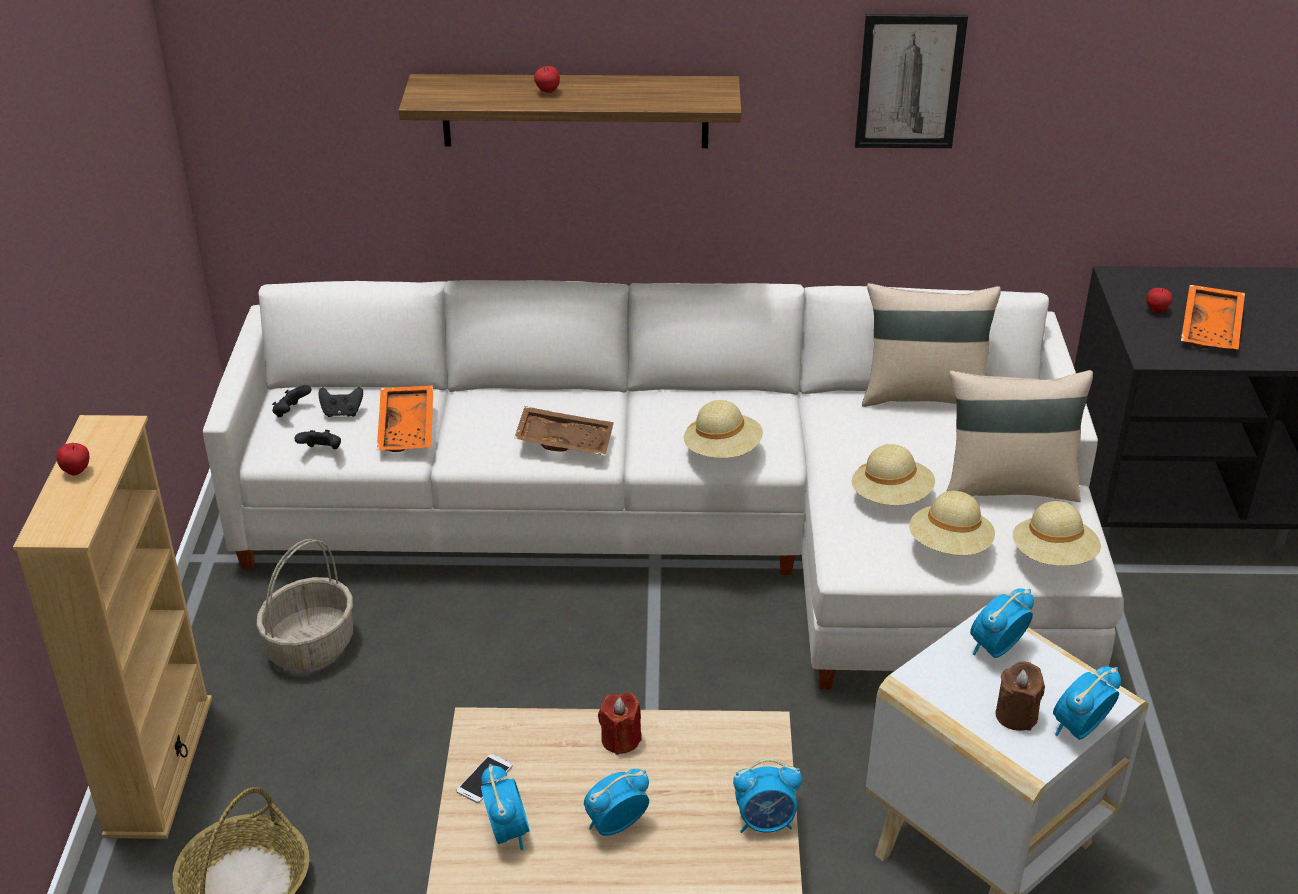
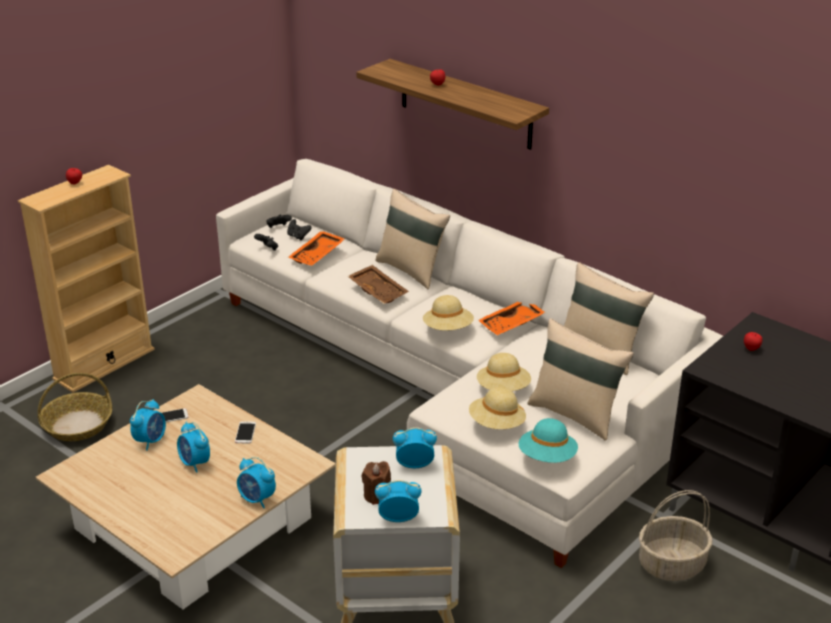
camera: 40 degrees right, 5 degrees down
basket [256,539,353,671] -> basket moved to [639,490,713,581]
alarm clock [584,769,649,836] -> alarm clock turned 135 degrees counterclockwise [177,421,210,473]
red candle [598,692,642,755] -> phone [235,421,256,444]
picture [855,14,968,148] -> none
beige hat [1013,501,1101,566] -> turquoise hat [519,418,578,463]
orange tray [1181,285,1245,349] -> orange tray moved to [478,302,546,335]
none -> beige pillow [375,189,450,289]

